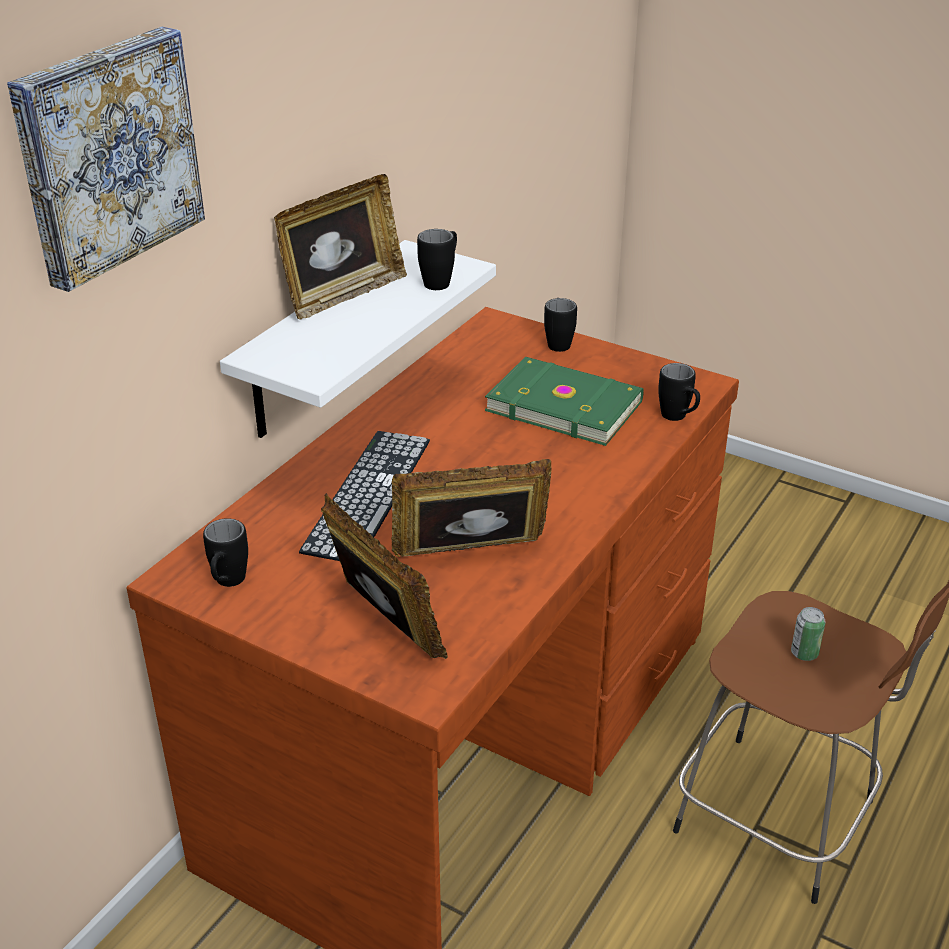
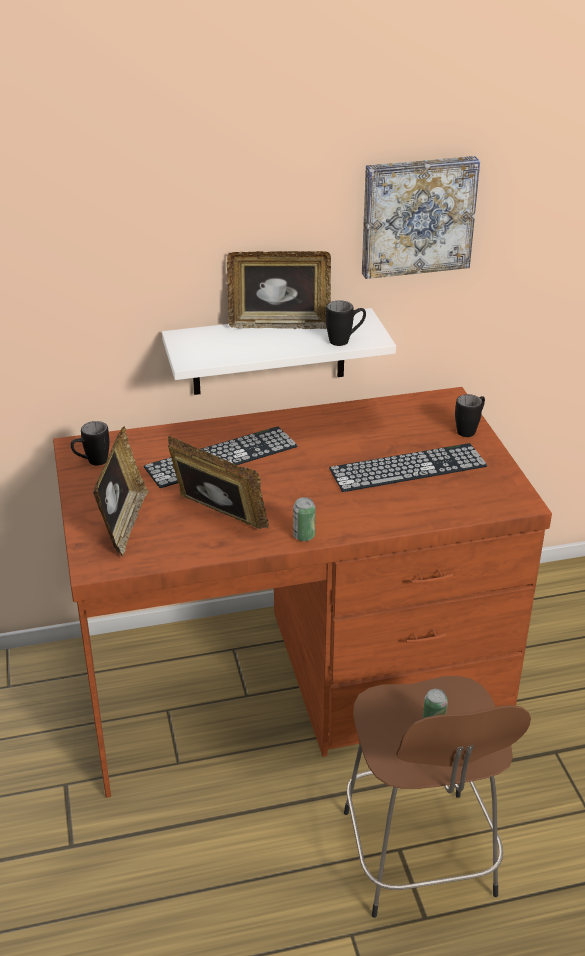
camera: 45 degrees right, 0 degrees up
picture [7,27,205,292] -> picture moved to [362,156,480,279]
green book [485,357,644,446] -> keyboard [329,443,487,492]
black mug [658,363,700,421] -> none
none -> can [293,497,316,541]

